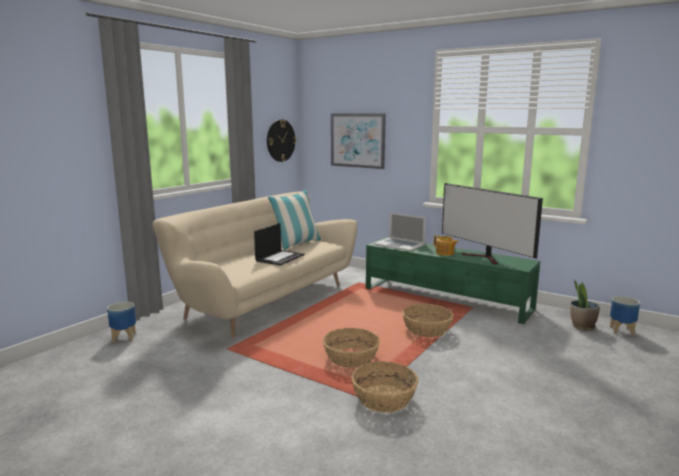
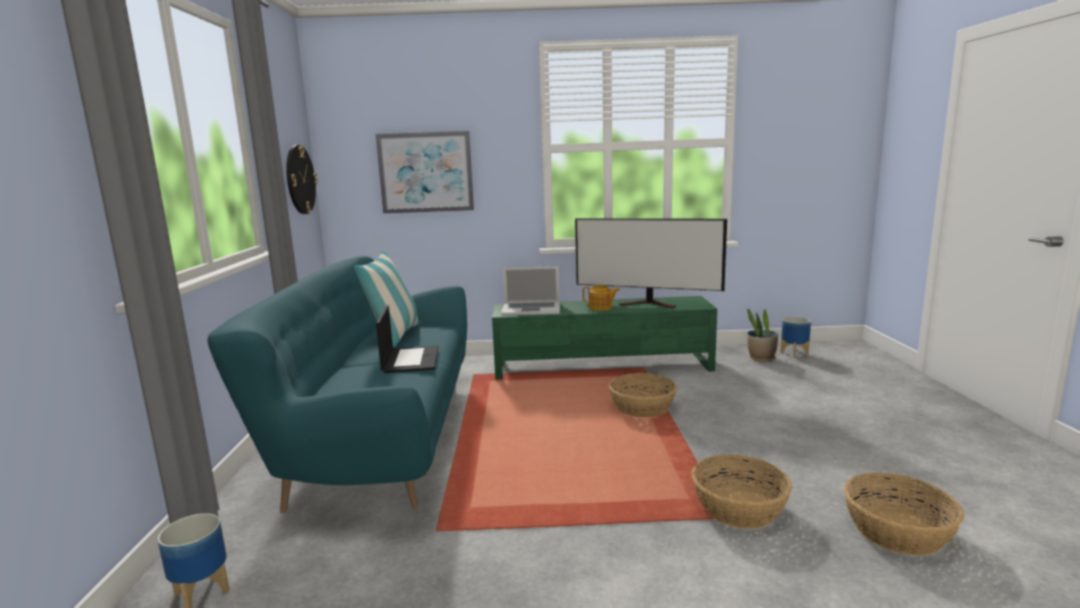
camera: 35 degrees left, 0 degrees up
beige sofa [152,191,357,337] -> turquoise sofa [208,256,467,513]
basket [323,328,380,368] -> basket moved to [844,473,964,556]

